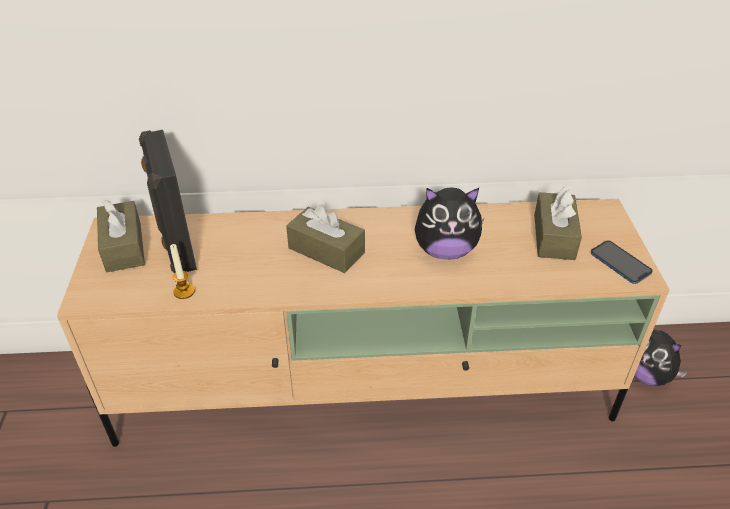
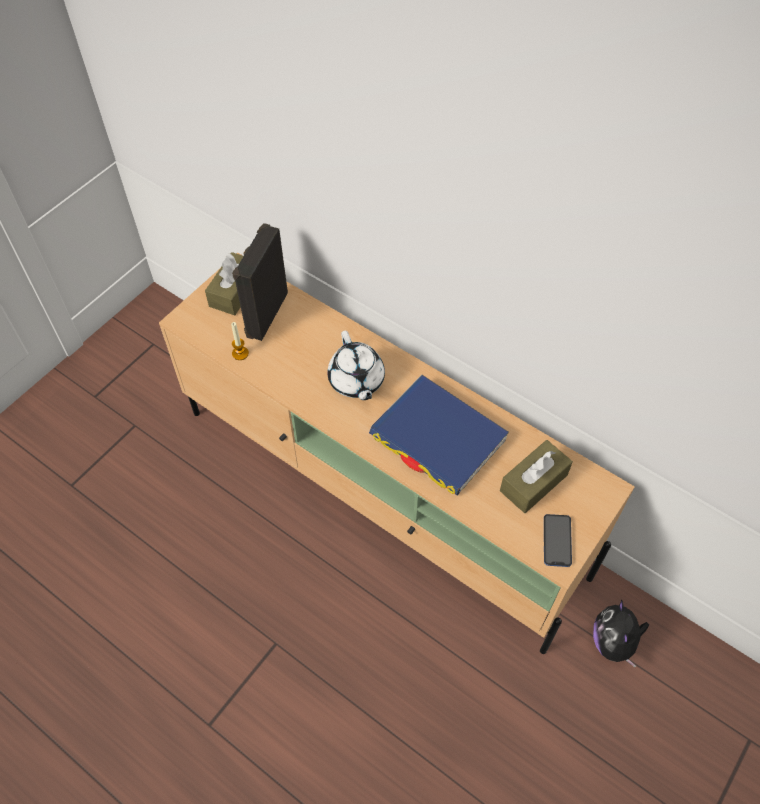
camera: 40 degrees right, 15 degrees up
brown tissue box [286,205,365,273] -> white teapot [327,331,385,400]
plush toy [415,188,484,260] -> blue book [369,375,509,495]

